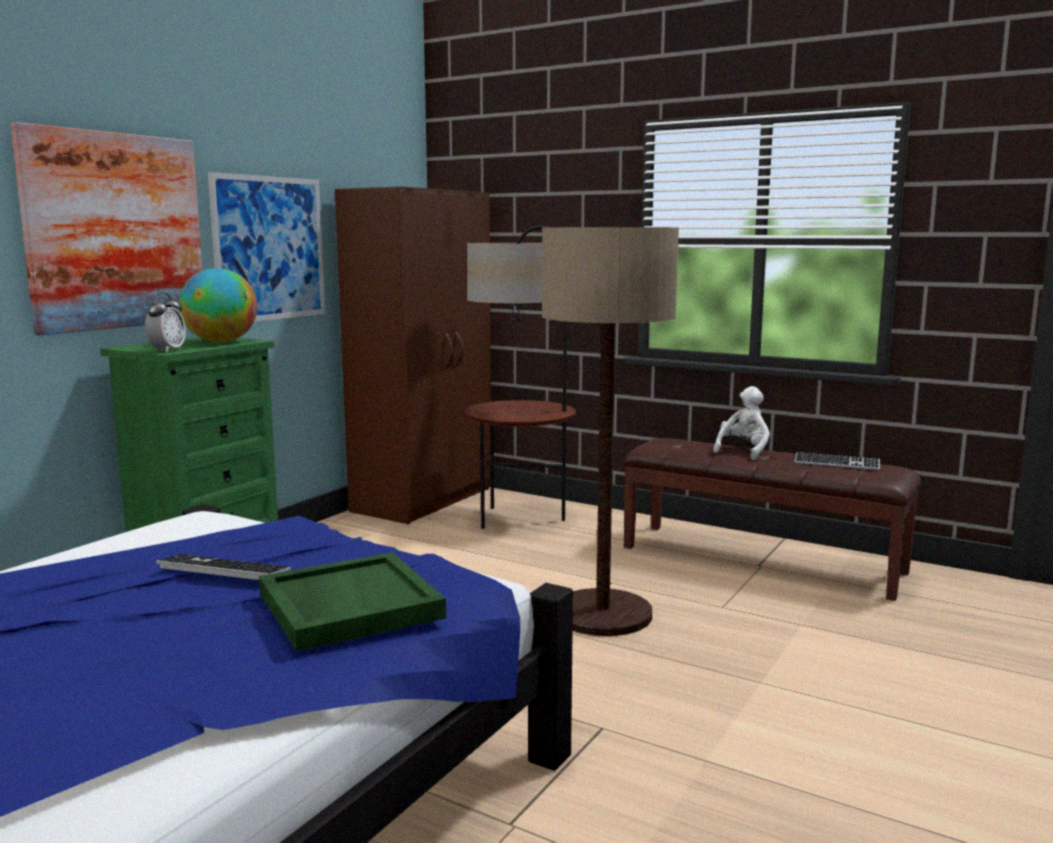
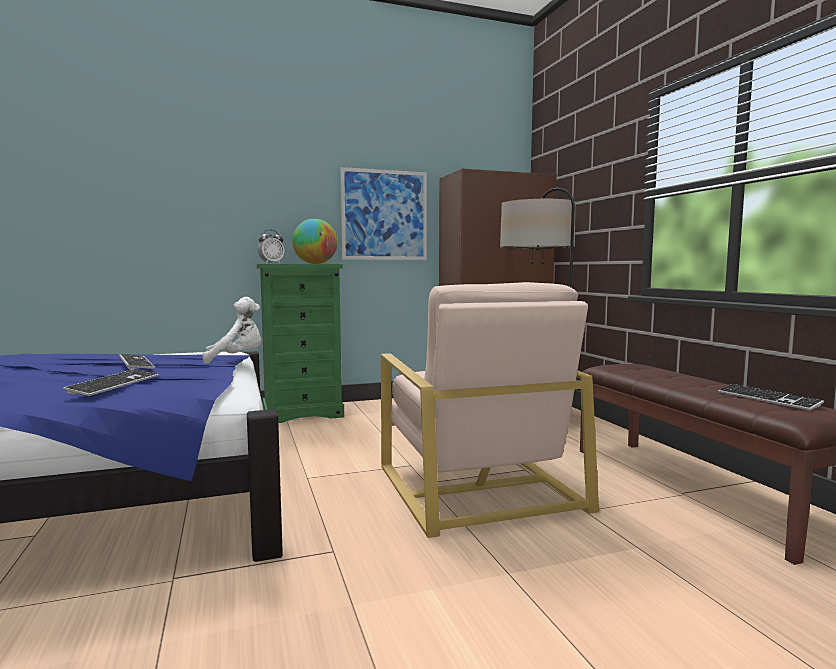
camera: 40 degrees right, 5 degrees down
picture [10,122,203,335] -> none
green tray [259,552,446,652] -> keyboard [63,369,159,396]
floor lamp [542,227,679,636] -> beige armchair [381,282,599,538]
white plush toy [713,386,770,460] -> white plush toy moved to [202,297,261,364]

